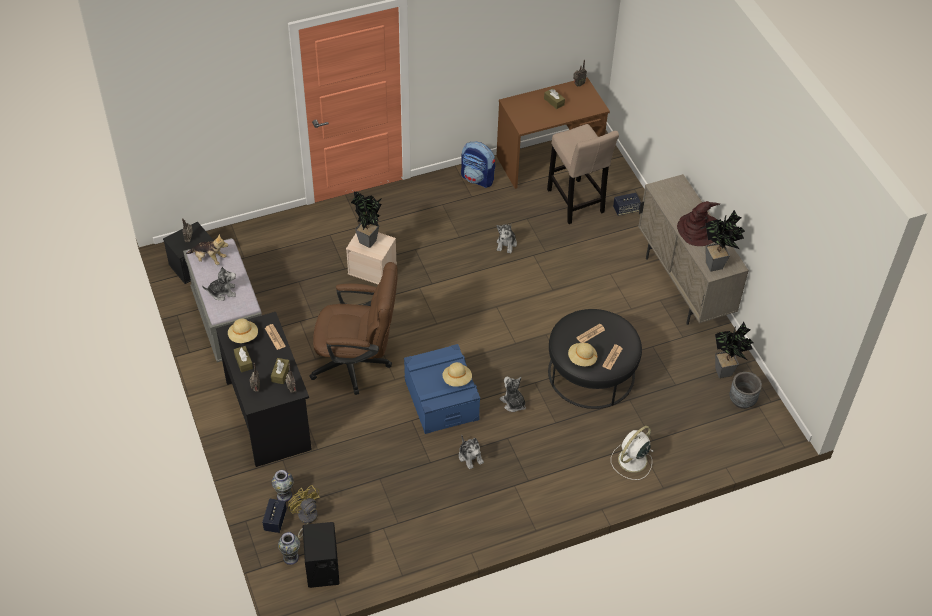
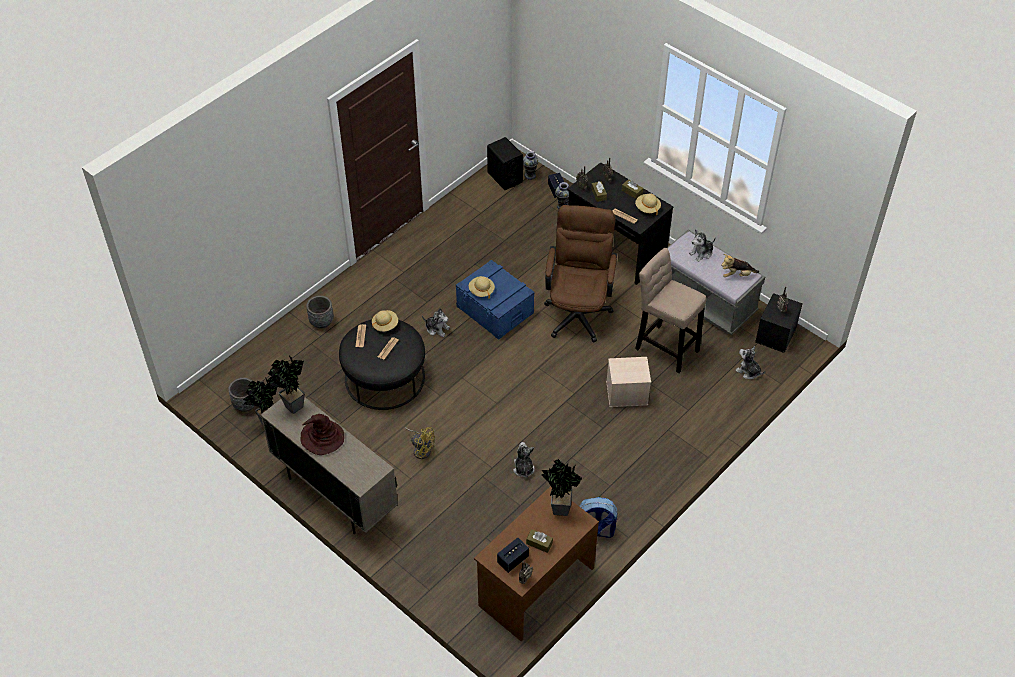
camera: 155 degrees right, 0 degrees up
yellow fan [288,485,320,538] -> yellow fan moved to [405,427,435,459]
brown office chair [309,262,398,395] -> brown office chair turned 120 degrees clockwise [544,205,617,343]
potted plant [351,191,383,248] -> potted plant moved to [541,459,582,516]
plush toy [459,435,484,469] -> plush toy moved to [735,346,765,379]
beige stool [547,124,619,224] -> beige stool moved to [635,248,706,373]
white fan [611,426,653,480] -> grey planter [307,296,334,329]
speaker [613,193,641,216] -> speaker moved to [497,538,529,573]

